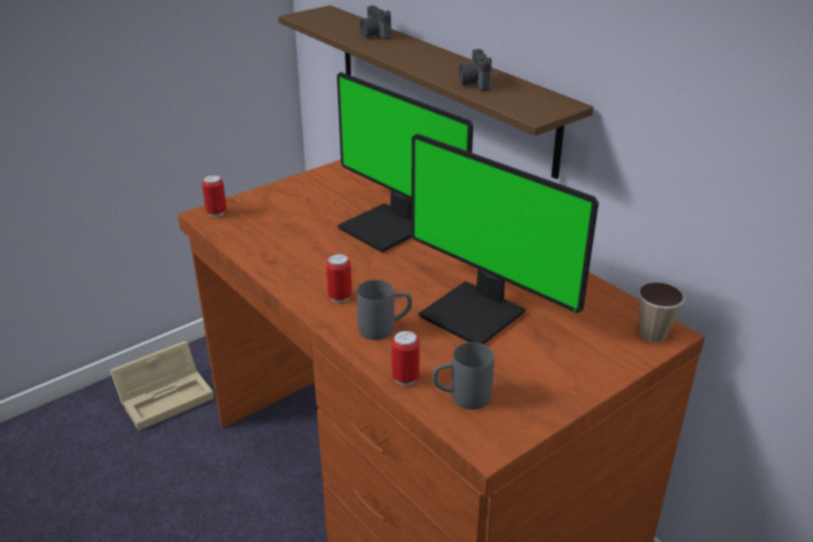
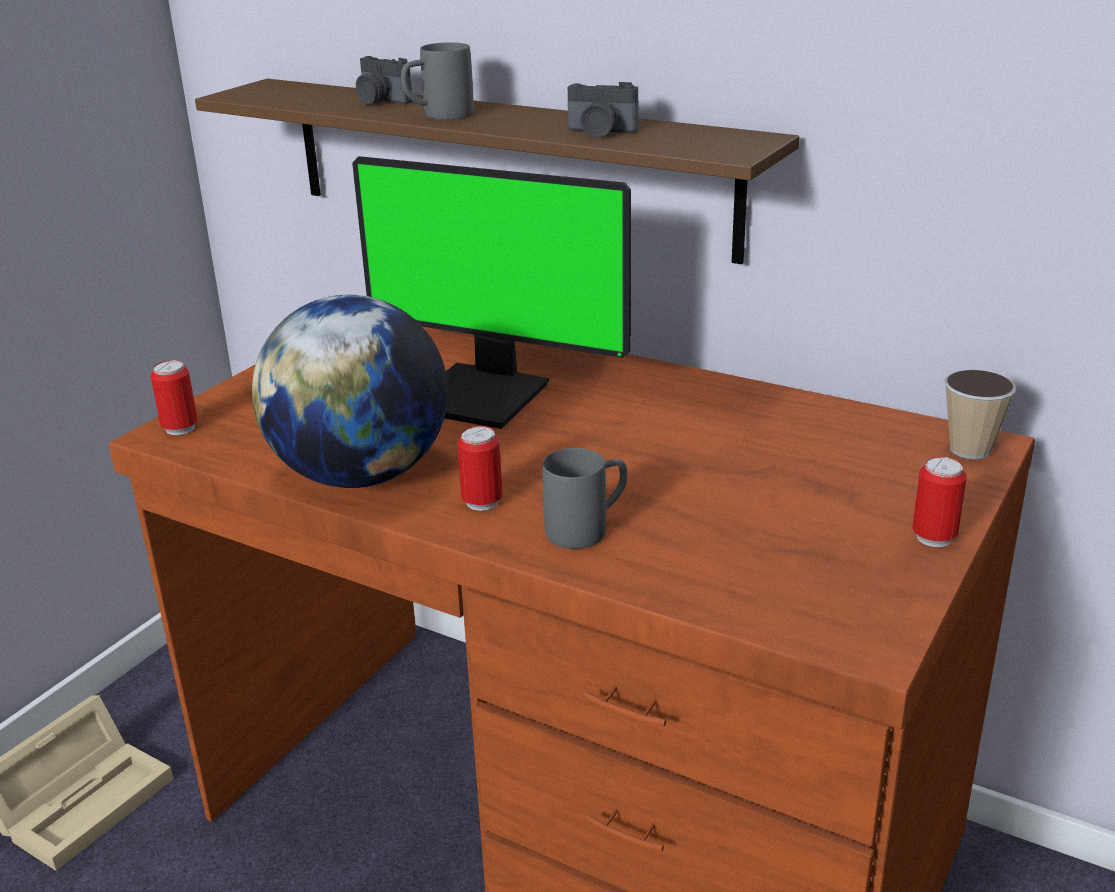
camera: 20 degrees left, 5 degrees down
can [391,330,420,385] -> can moved to [912,457,967,547]
monitor [411,134,599,344] -> none
grey mug [432,342,494,410] -> grey mug moved to [401,42,474,120]
camera [459,49,492,91] -> camera turned 45 degrees counterclockwise [568,82,638,138]
none -> globe [252,295,448,488]

